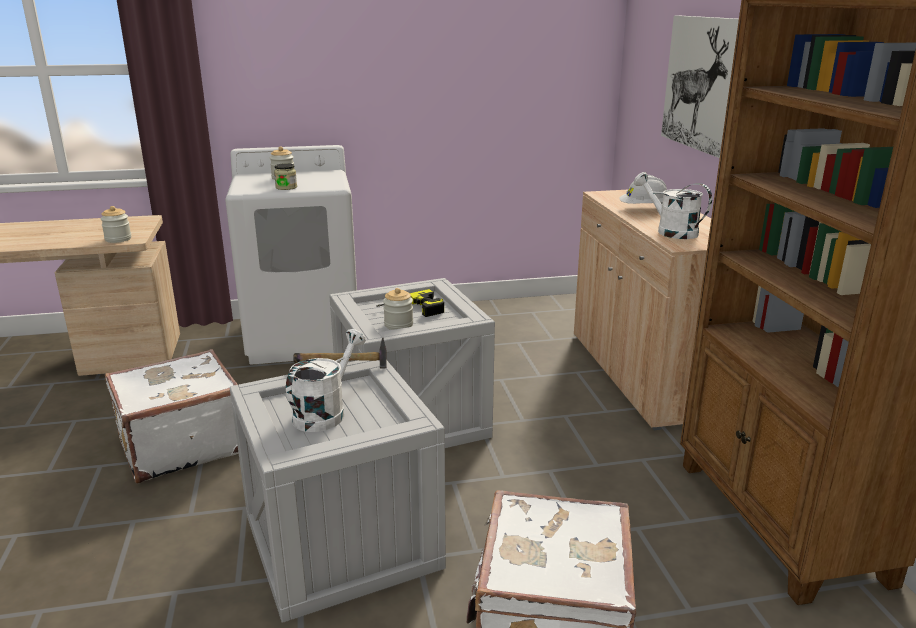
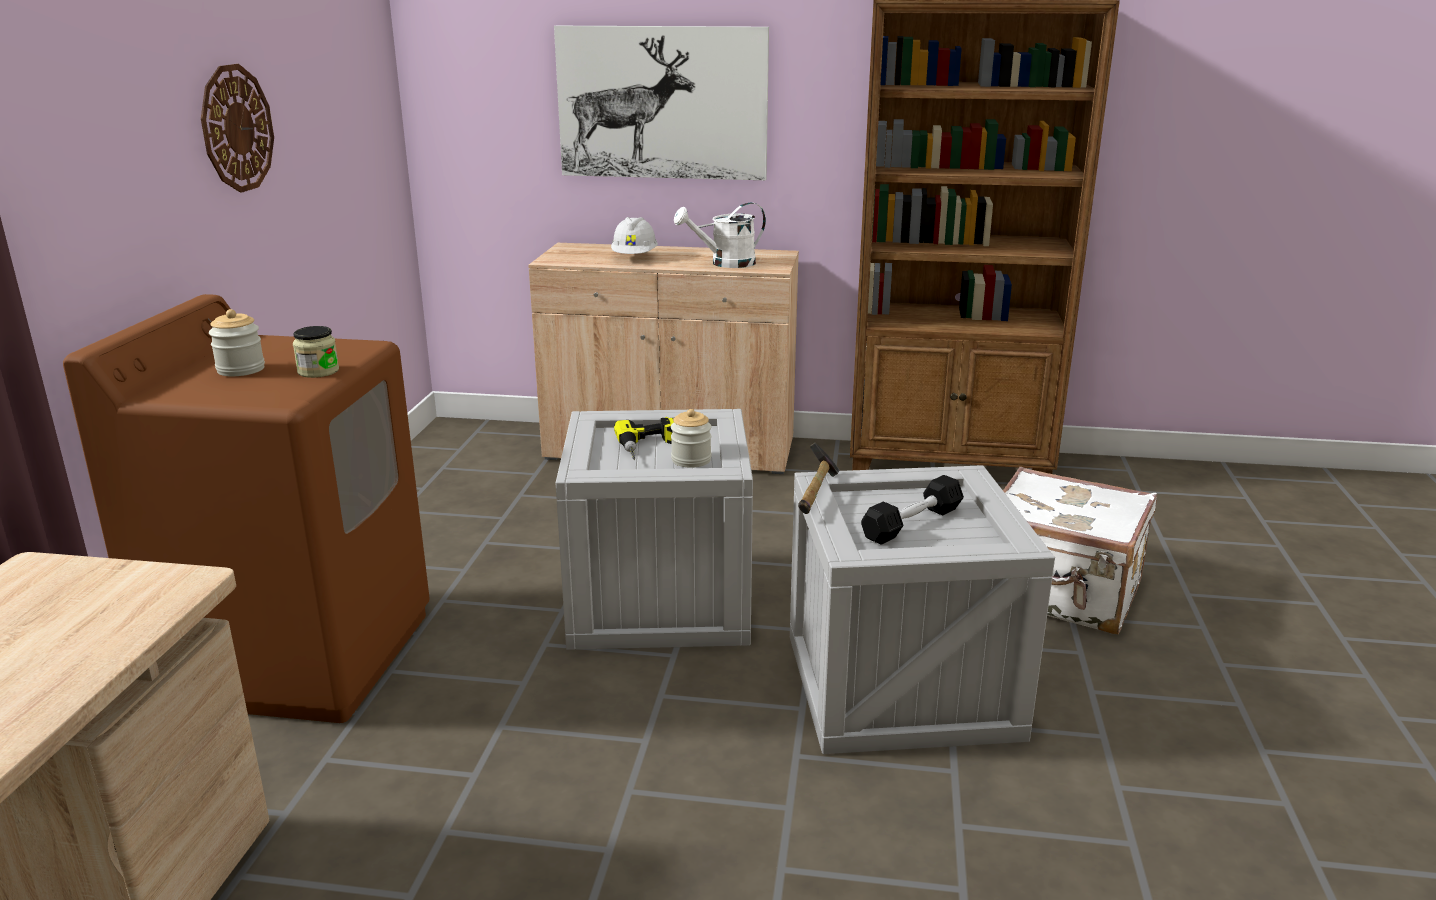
camera: 70 degrees left, 0 degrees up
jar [100,206,131,243] -> none
white suitcase [105,349,239,484] -> none
white washing machine [225,145,357,364] -> brown washing machine [63,294,430,723]
white watering can [286,329,366,432] -> black dumbbell [861,475,964,545]
none -> wall clock [201,64,274,193]

